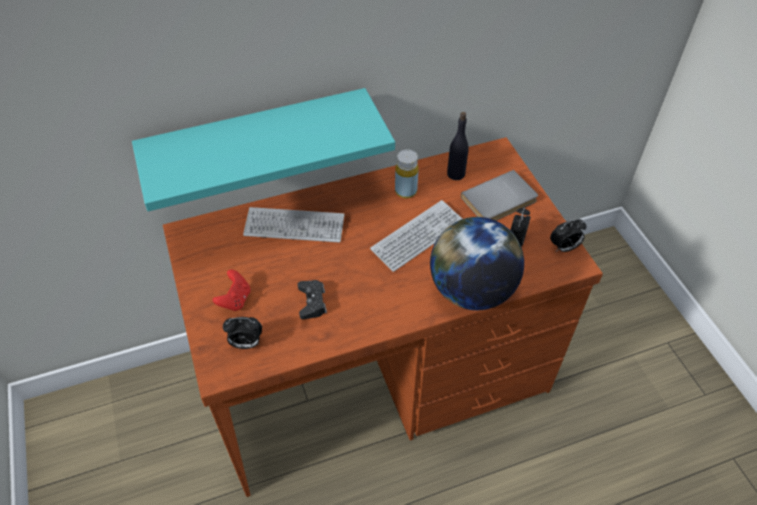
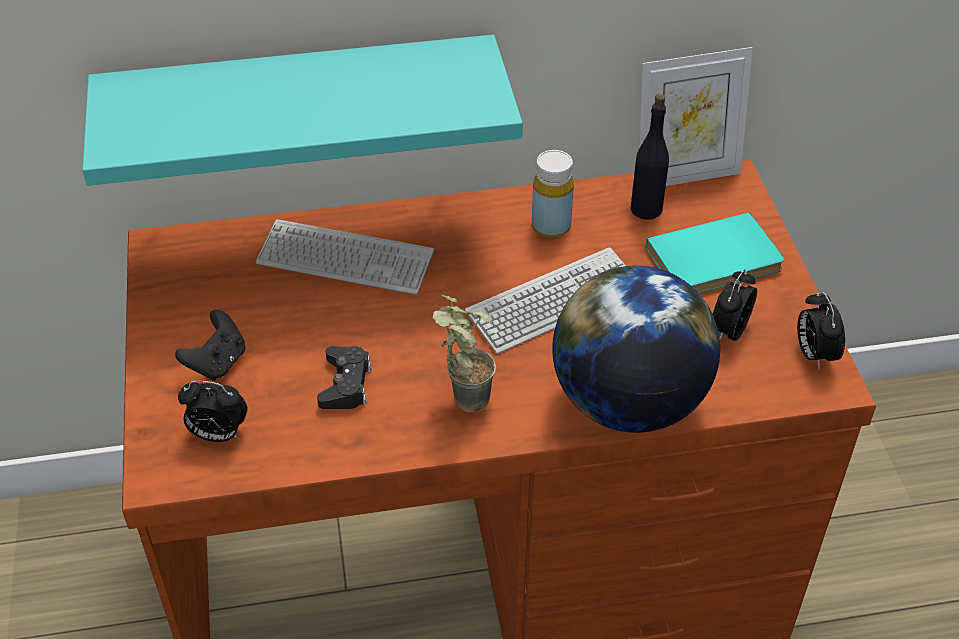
camera: 10 degrees right, 5 degrees down
red game controller [213,270,251,311] -> black game controller [175,310,245,381]
grey book [461,170,538,221] -> turquoise book [645,212,784,294]
alarm clock [550,219,587,252] -> alarm clock turned 90 degrees clockwise [797,292,845,369]
none -> potted plant [432,295,496,412]
none -> picture frame [639,47,753,186]

